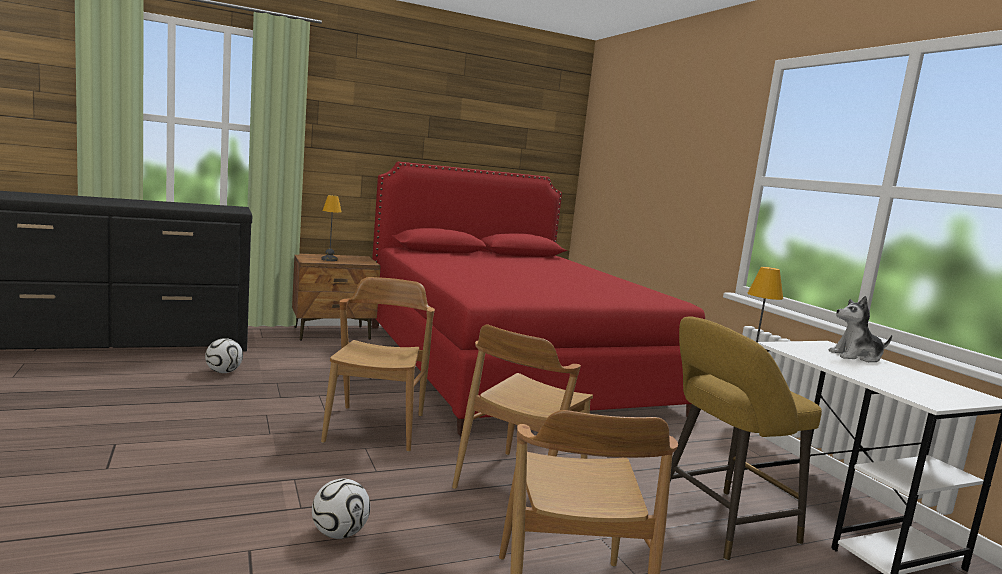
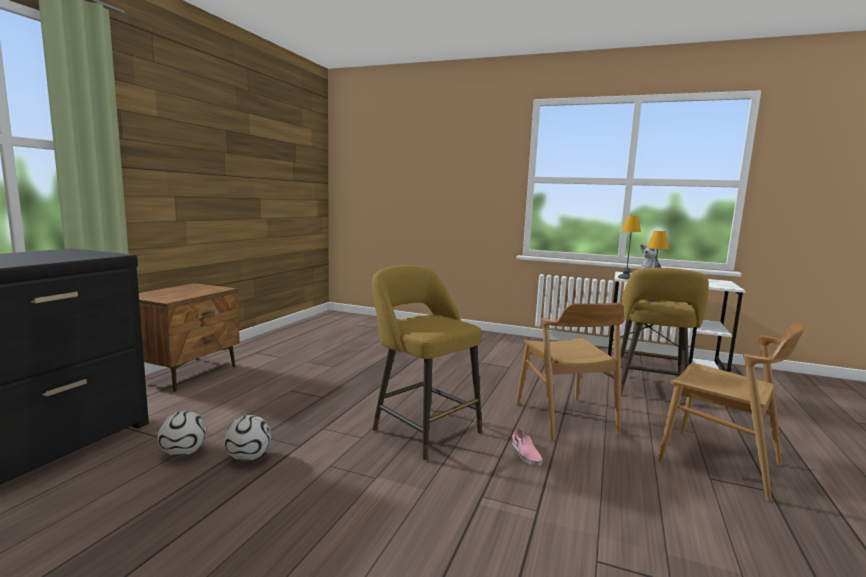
camera: 45 degrees left, 0 degrees up
football [312,479,370,539] -> football moved to [224,415,271,461]
table lamp [321,195,342,261] -> table lamp moved to [618,216,641,280]
brown chair [321,277,435,452] -> yellow stool [372,265,482,461]
red bed [371,162,705,437] -> none
none -> pink shoe [512,429,543,466]

